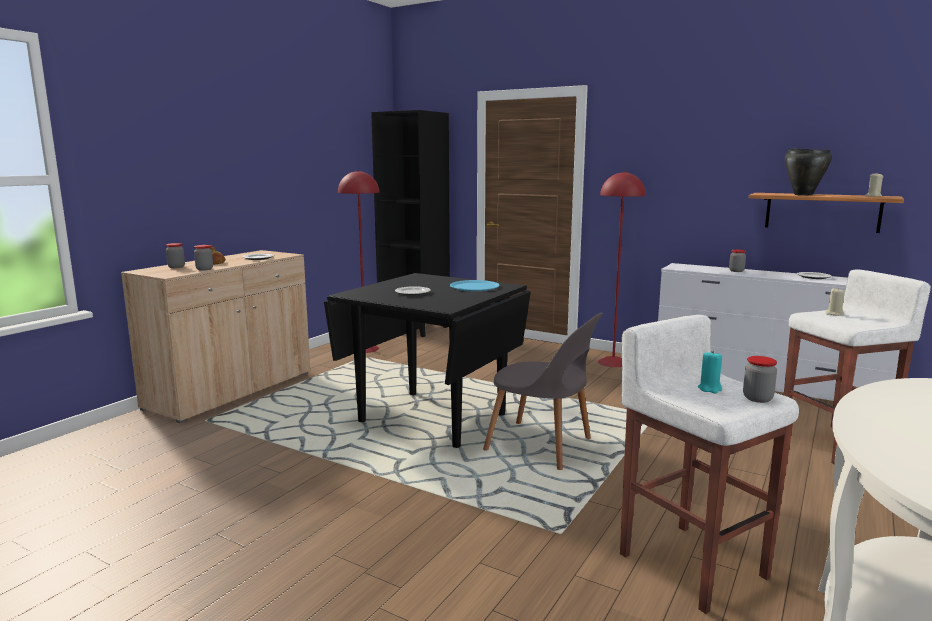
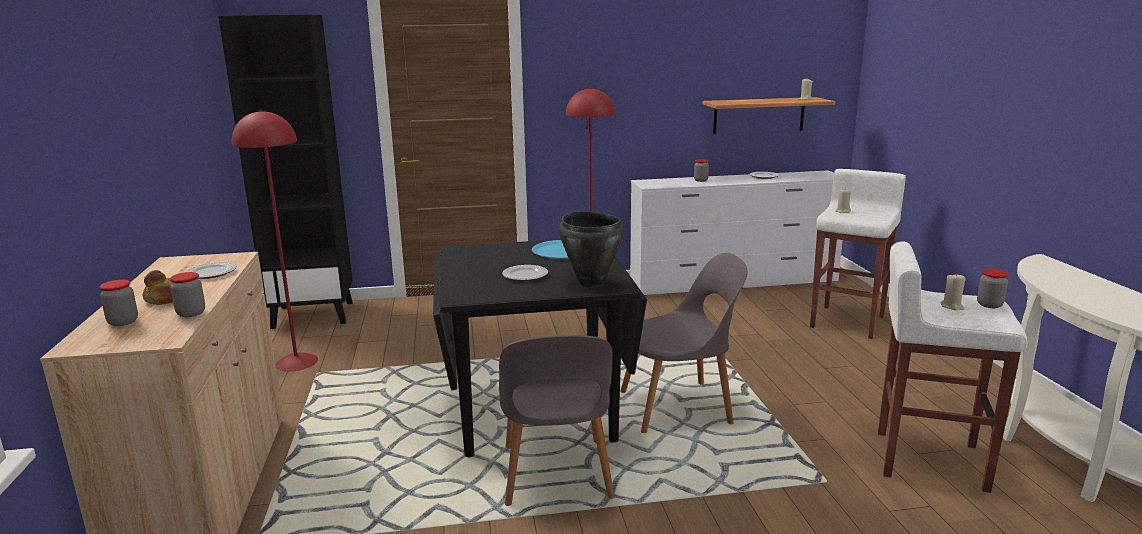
camera: 40 degrees left, 5 degrees up
turquoise candle [698,351,722,394] -> beige candle [941,274,966,310]
black cooking pot [785,148,832,195] -> black cooking pot moved to [559,211,624,287]
none -> grey chair [499,335,614,506]

